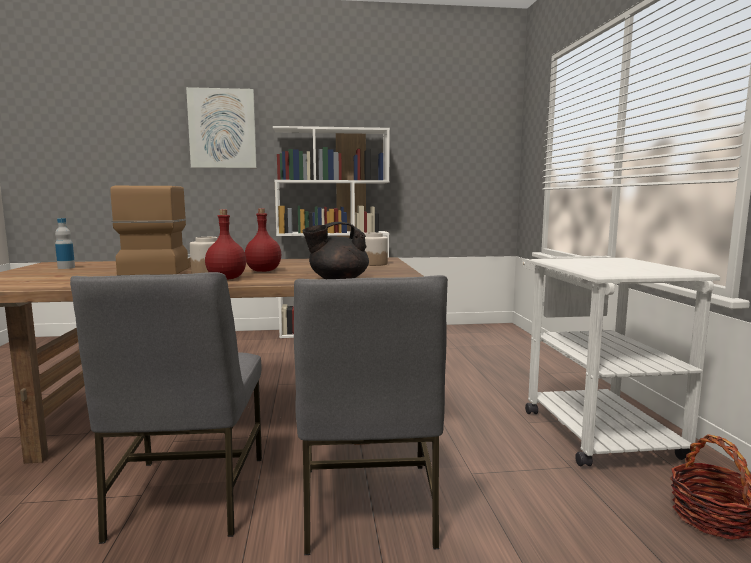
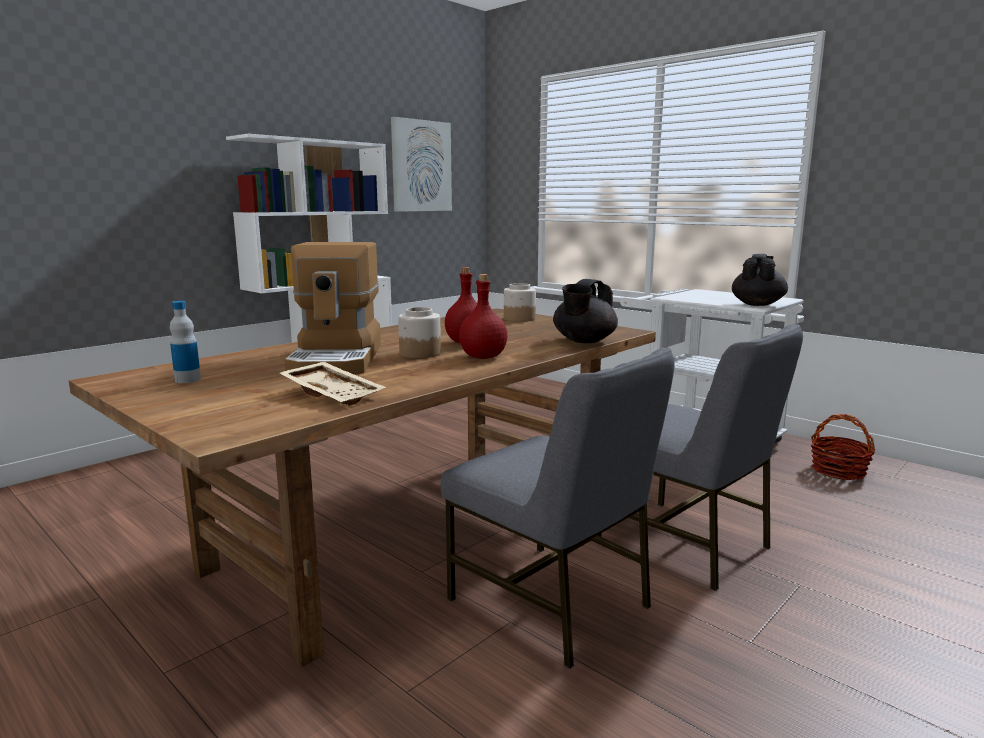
camera: 40 degrees left, 5 degrees up
coffee machine [111,186,191,275] -> coffee machine turned 135 degrees counterclockwise [284,242,381,375]
picture [186,87,257,168] -> picture moved to [391,117,452,212]
none -> beige tray [279,362,386,405]
none -> black teapot [732,254,788,306]

